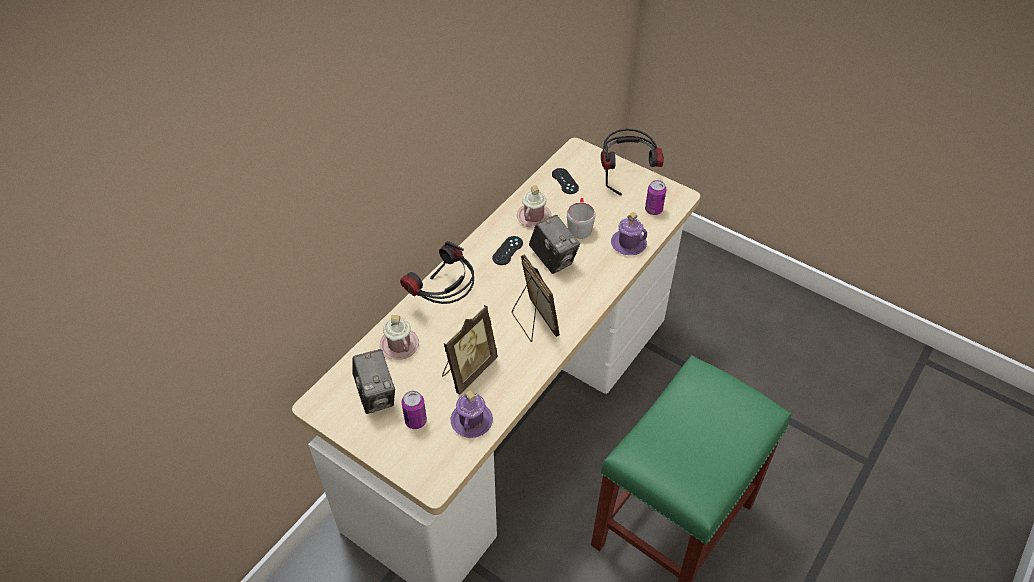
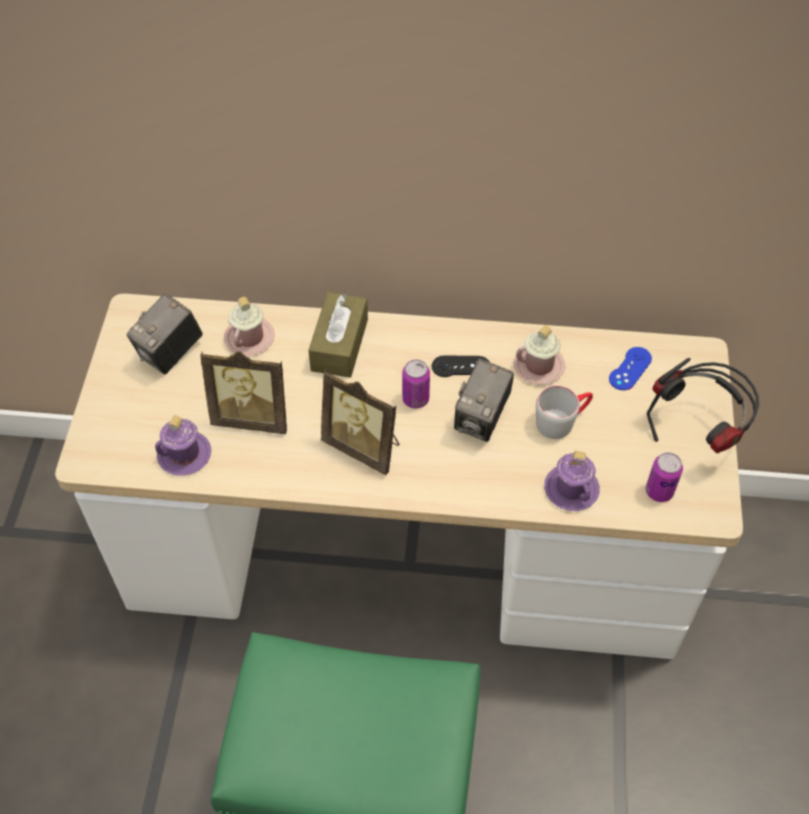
camera: 60 degrees right, 5 degrees up
headphones [400,241,474,304] -> brown tissue box [308,292,368,378]
can [402,391,427,429] -> can moved to [402,359,430,408]
picture frame [512,254,560,342] -> picture frame turned 90 degrees clockwise [321,370,399,475]
black game controller [552,168,579,194] -> blue game controller [609,347,652,390]

